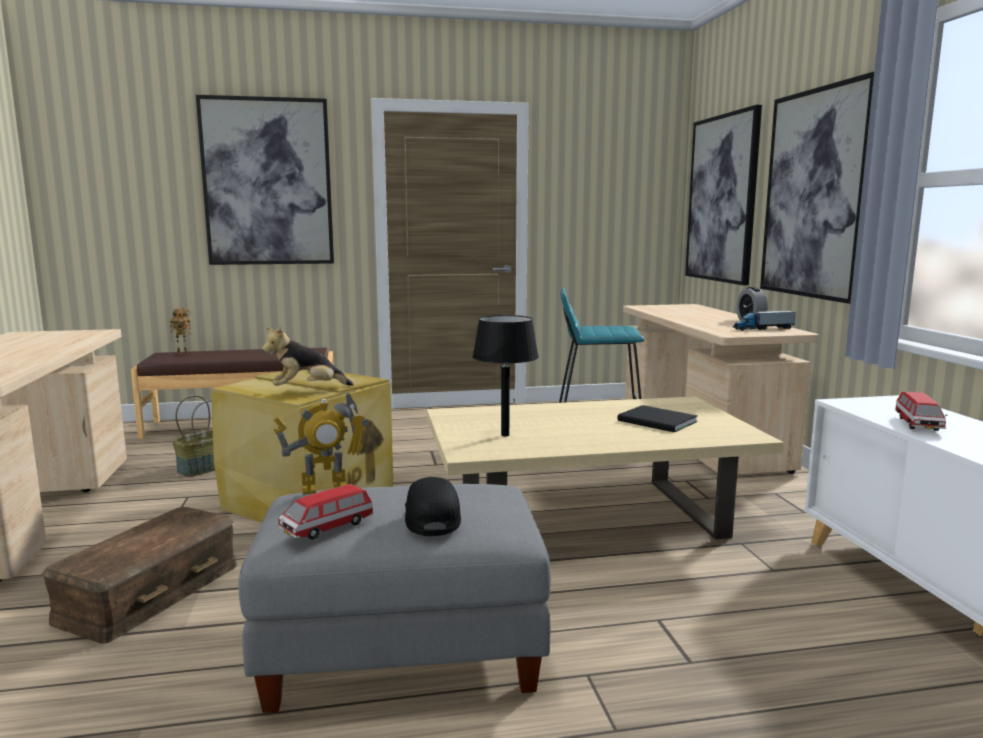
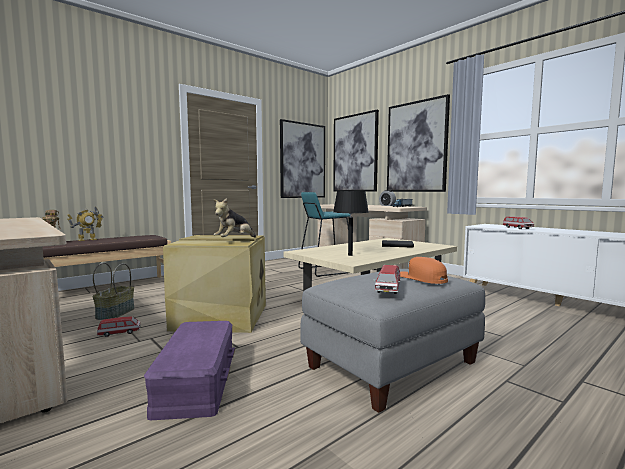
camera: 30 degrees left, 5 degrees down
brown storage box [41,507,237,644] -> purple storage box [144,321,235,420]
picture [196,95,334,265] -> picture moved to [280,119,325,198]
toy robot [273,391,369,494] -> toy robot moved to [67,206,104,241]
black cap [405,477,461,536] -> orange cap [400,257,448,284]
none -> toy car [97,316,141,337]

